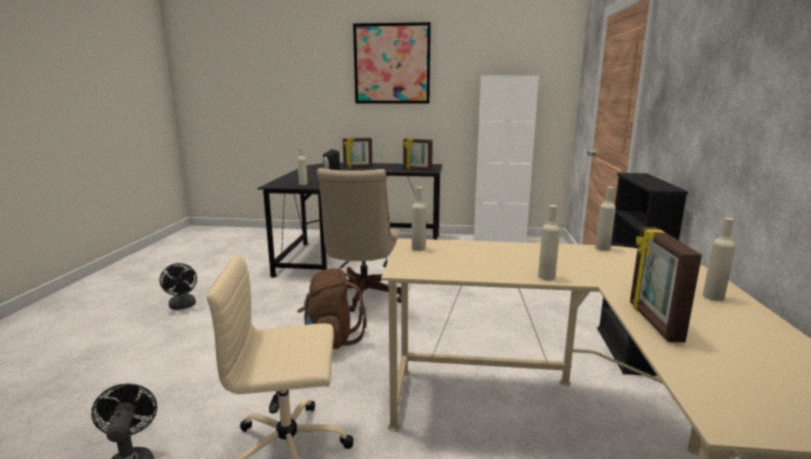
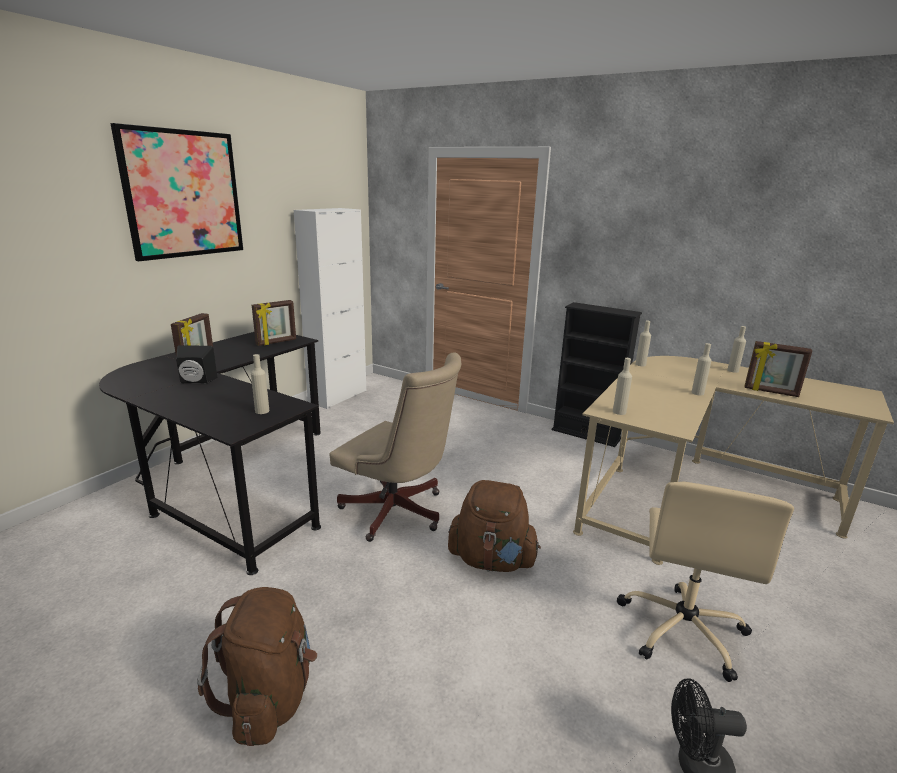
camera: 65 degrees left, 5 degrees up
black fan [159,263,197,310] -> brown backpack [197,587,317,746]

